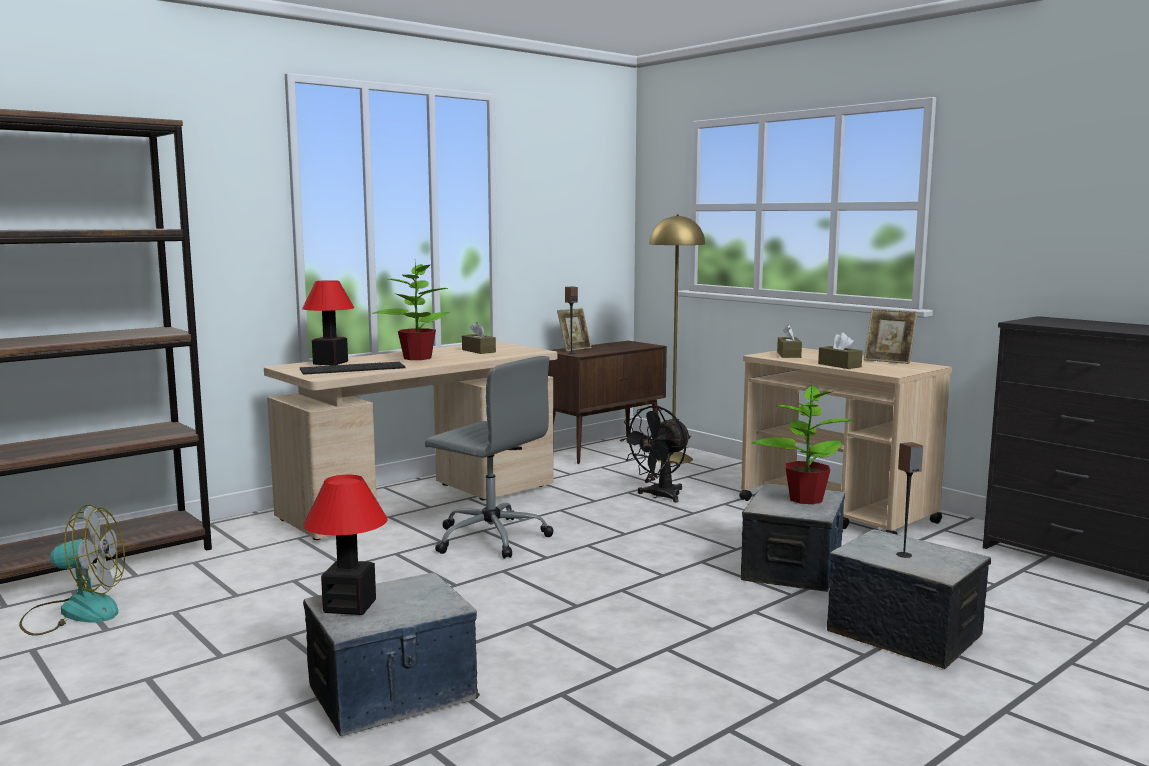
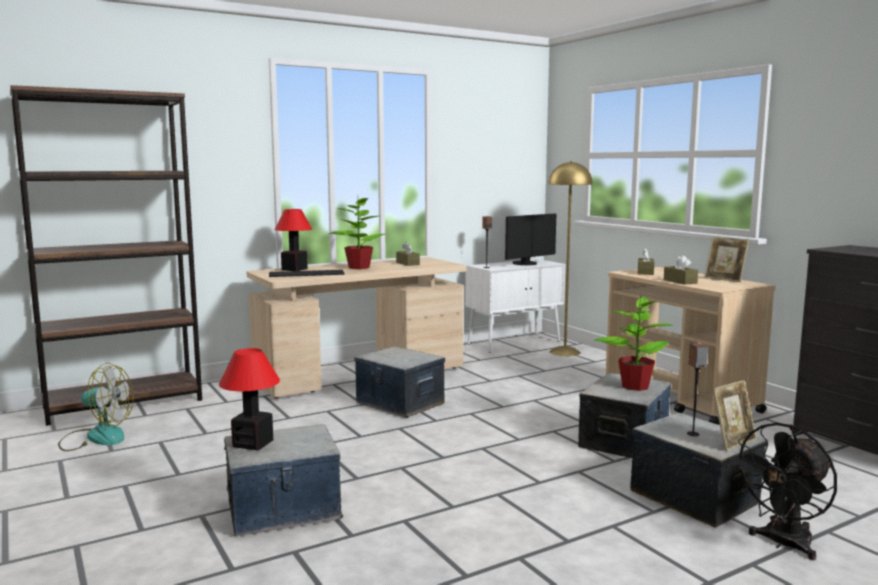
camera: 10 degrees right, 0 degrees up
grey office chair [425,356,554,559] -> storage box [354,346,445,418]
brown cabinet [548,341,667,464] -> white cabinet [465,259,565,353]
picture frame [557,308,592,352] -> picture frame moved to [713,380,757,451]
black fan [620,406,691,503] -> black fan moved to [729,423,837,560]
none -> monitor [505,213,556,265]

